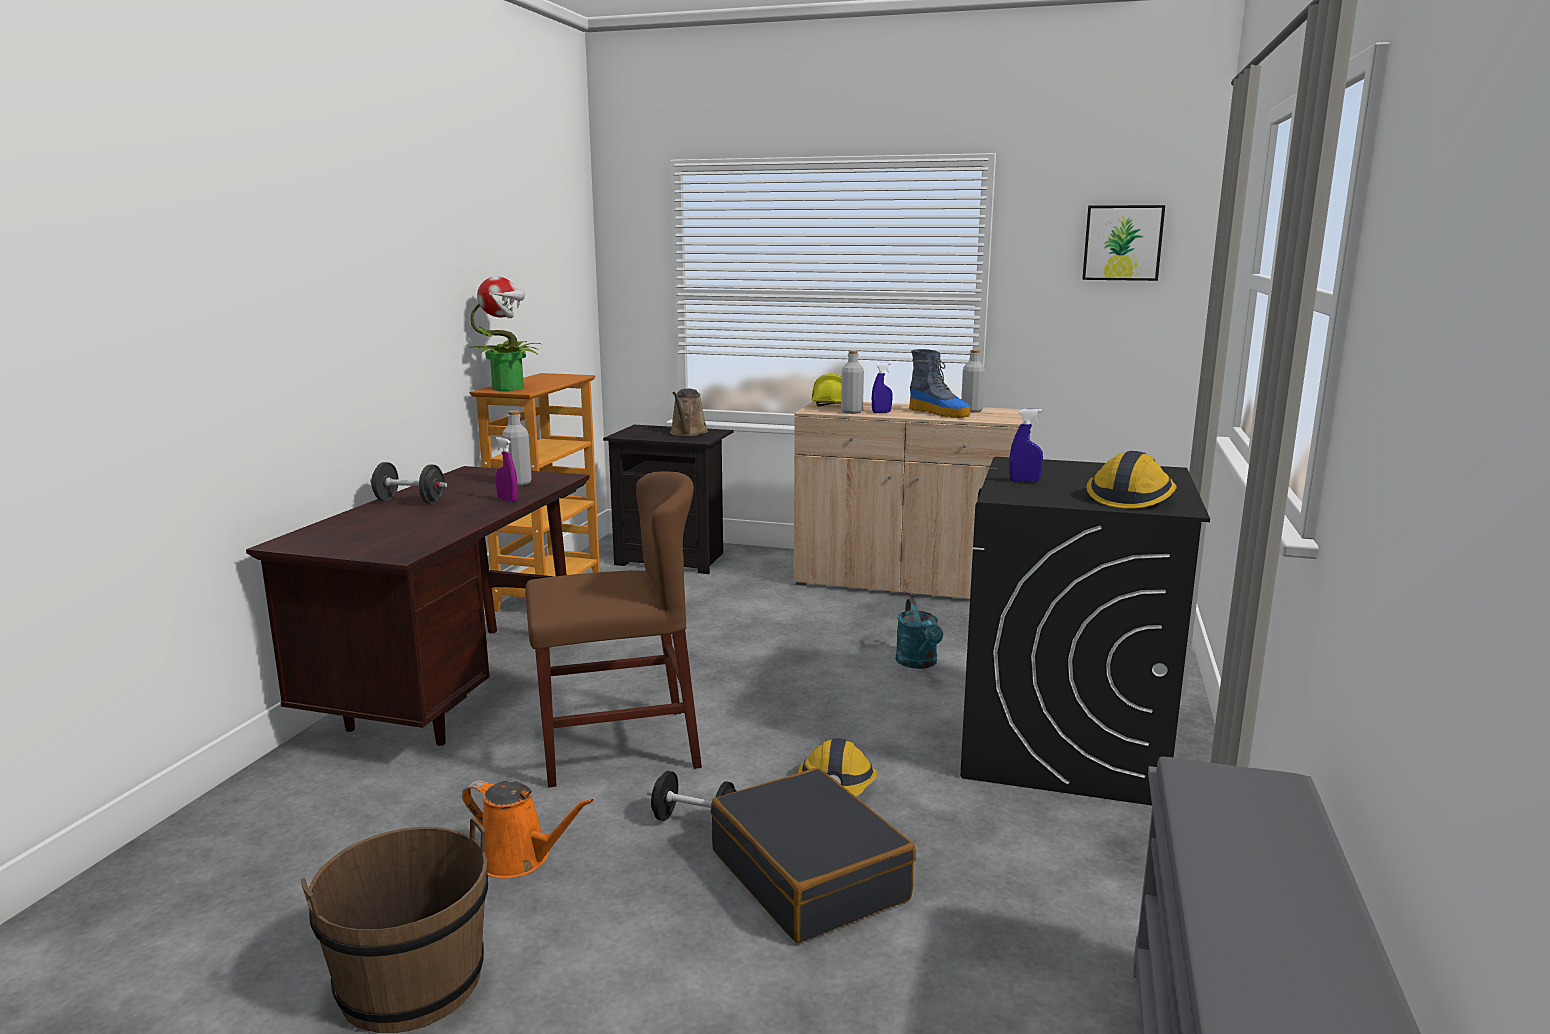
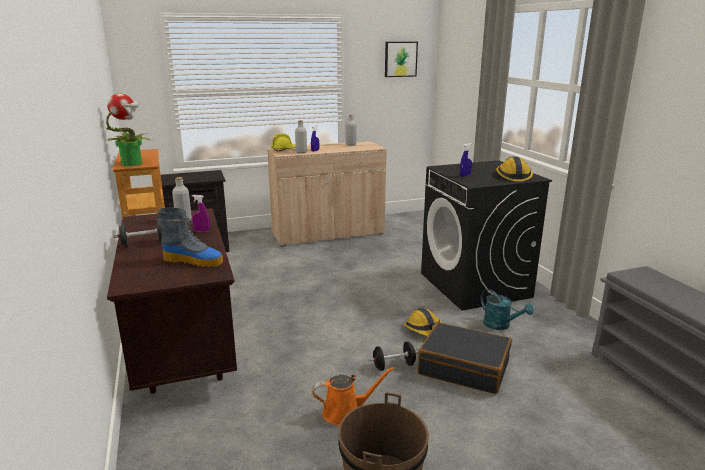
camera: 35 degrees left, 5 degrees up
brown chair [525,471,702,787] -> none
brown watering can [670,389,708,436] -> none
turquoise watering can [896,599,943,669] -> turquoise watering can moved to [481,289,534,330]
boot [909,349,971,418] -> boot moved to [157,207,223,267]

